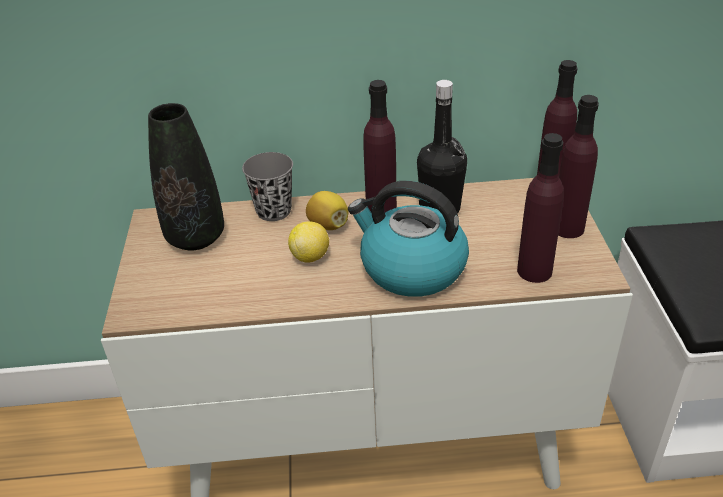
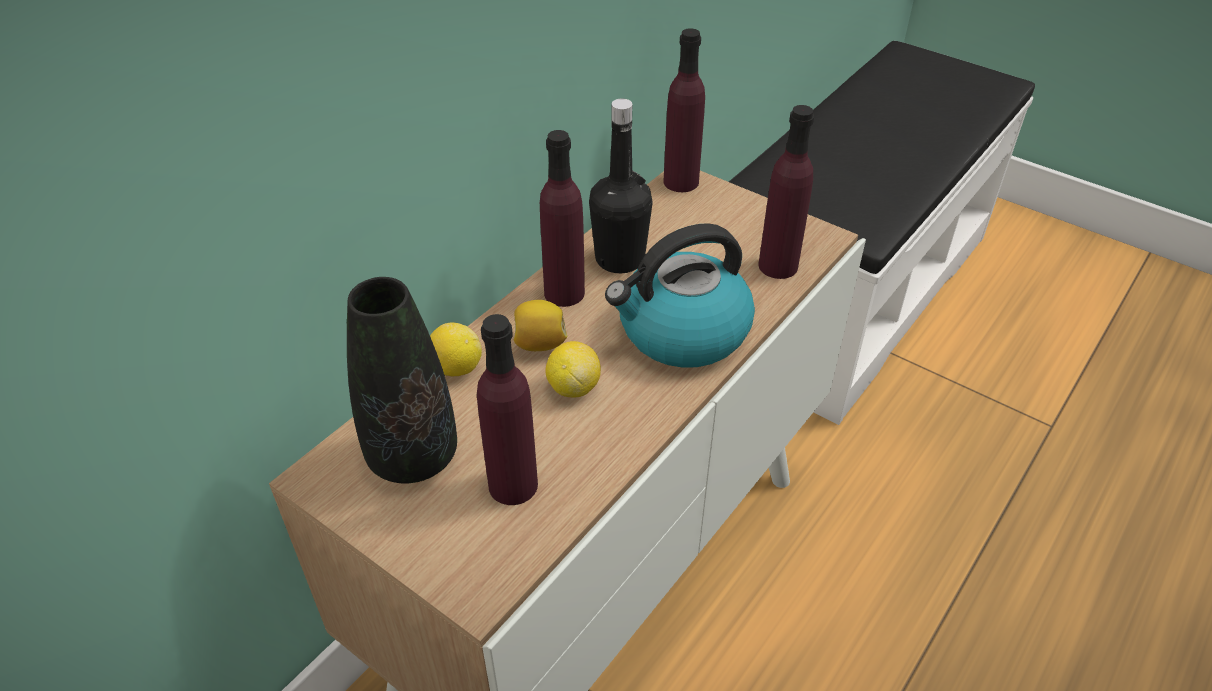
camera: 50 degrees left, 5 degrees up
grey cup [242,152,293,221] -> lemon [430,322,482,376]
purple bottle [558,95,599,238] -> purple bottle moved to [477,314,538,505]

